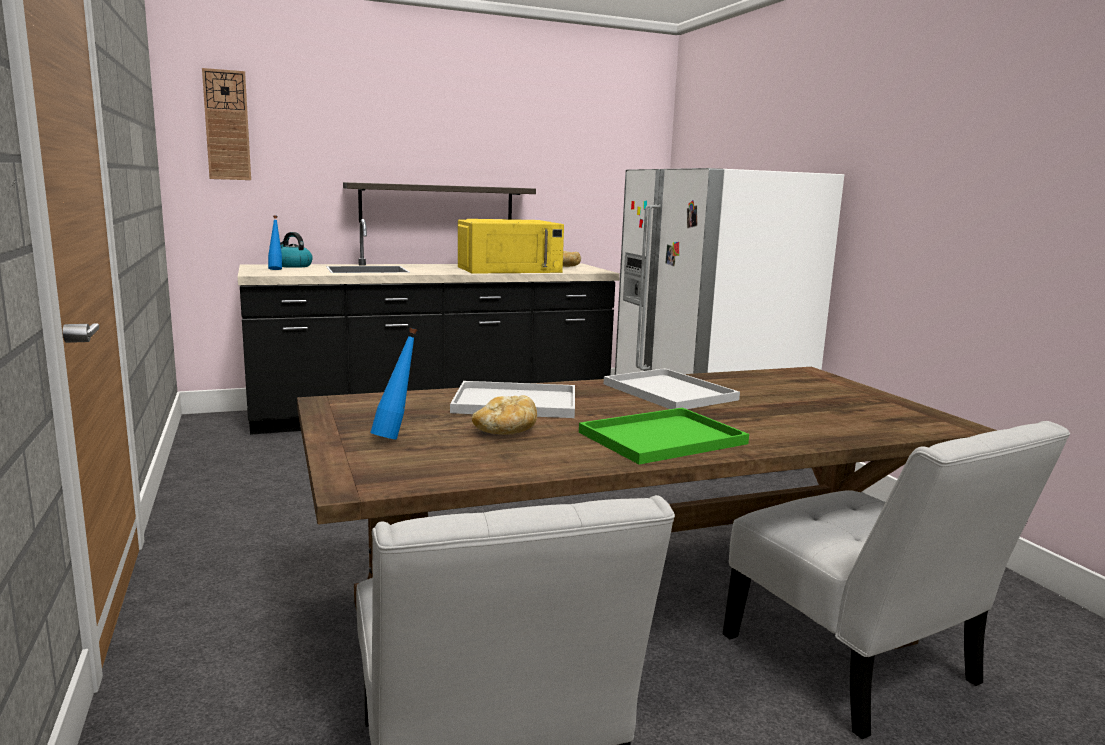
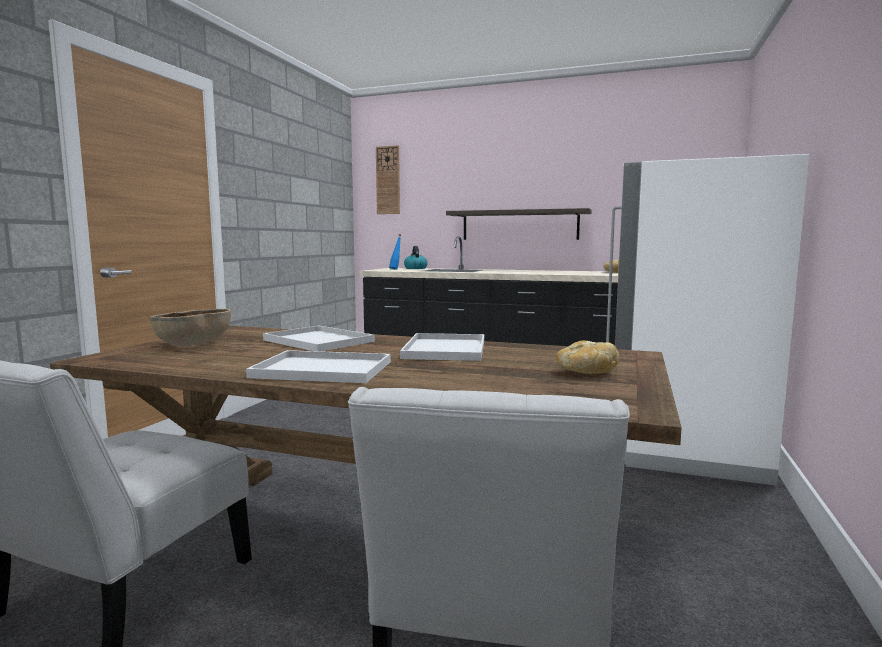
camera: 40 degrees right, 5 degrees down
blue bottle [370,328,417,440] -> brown bowl [150,309,231,346]
yellow microwave [458,219,564,273] -> none
bread [472,395,537,435] -> bread moved to [556,341,619,374]
green tray [579,408,749,464] -> white tray [246,350,391,383]

